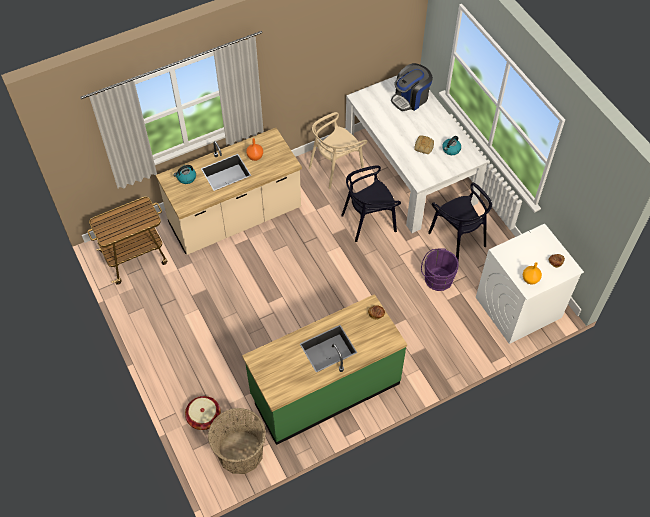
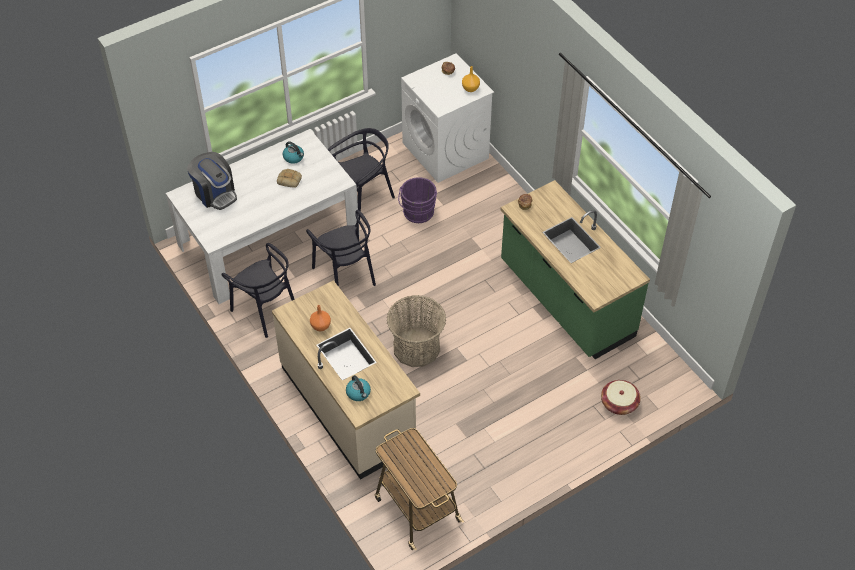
camera: 95 degrees left, 5 degrees down
basket [208,408,266,474] -> basket moved to [386,295,446,367]
beige chair [309,112,367,189] -> black chair [221,243,294,338]

